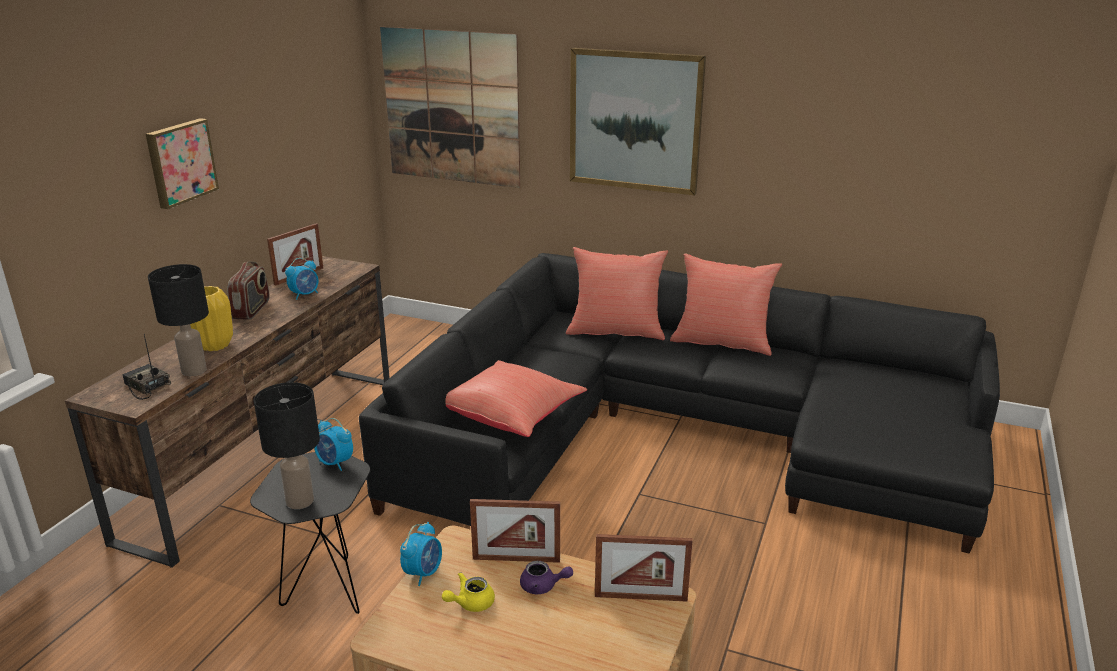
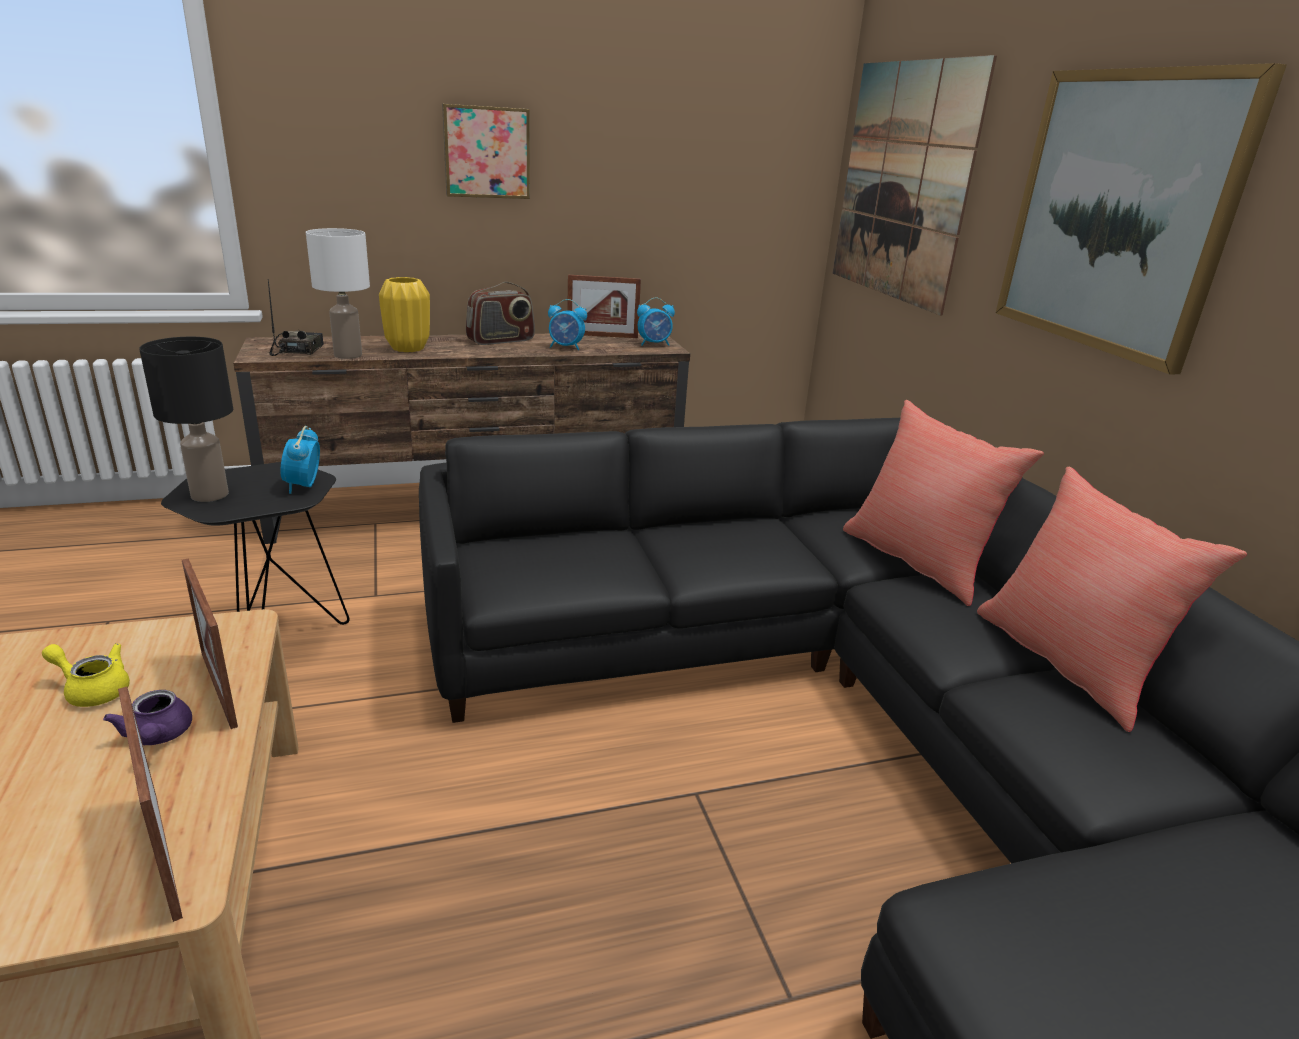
camera: 50 degrees right, 0 degrees up
black table lamp [148,264,209,376] -> white table lamp [306,228,370,359]
alarm clock [400,522,442,586] -> alarm clock moved to [637,297,675,346]
red pillow [445,360,587,437] -> none

